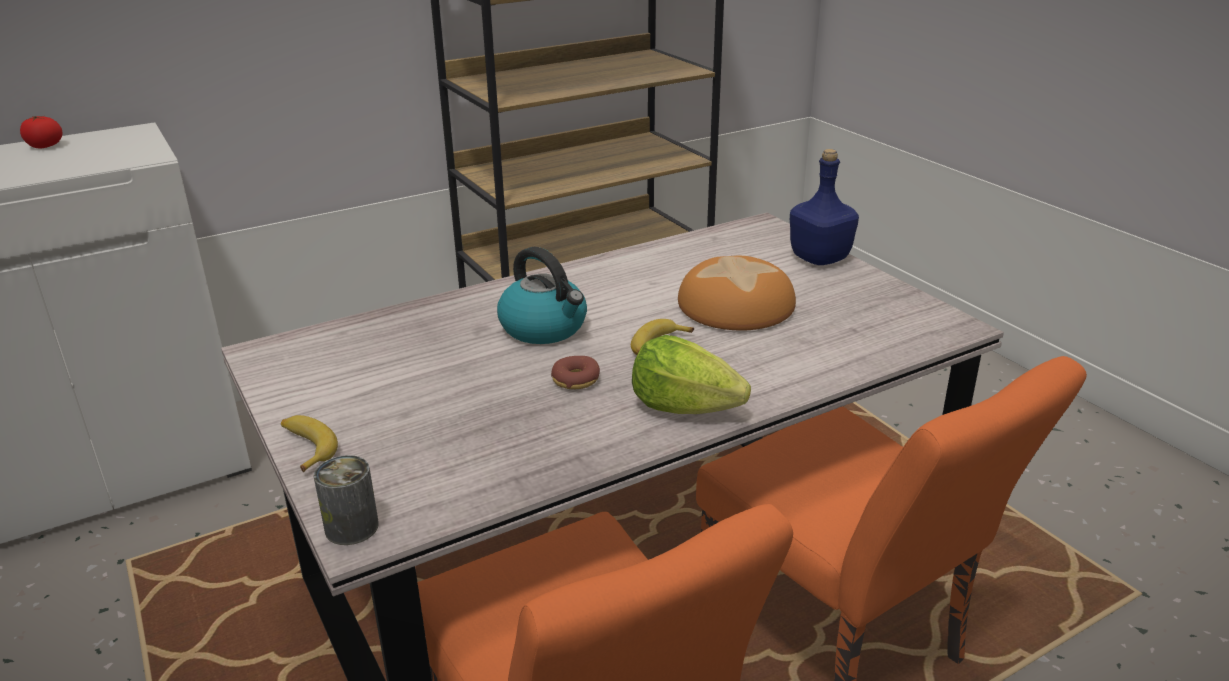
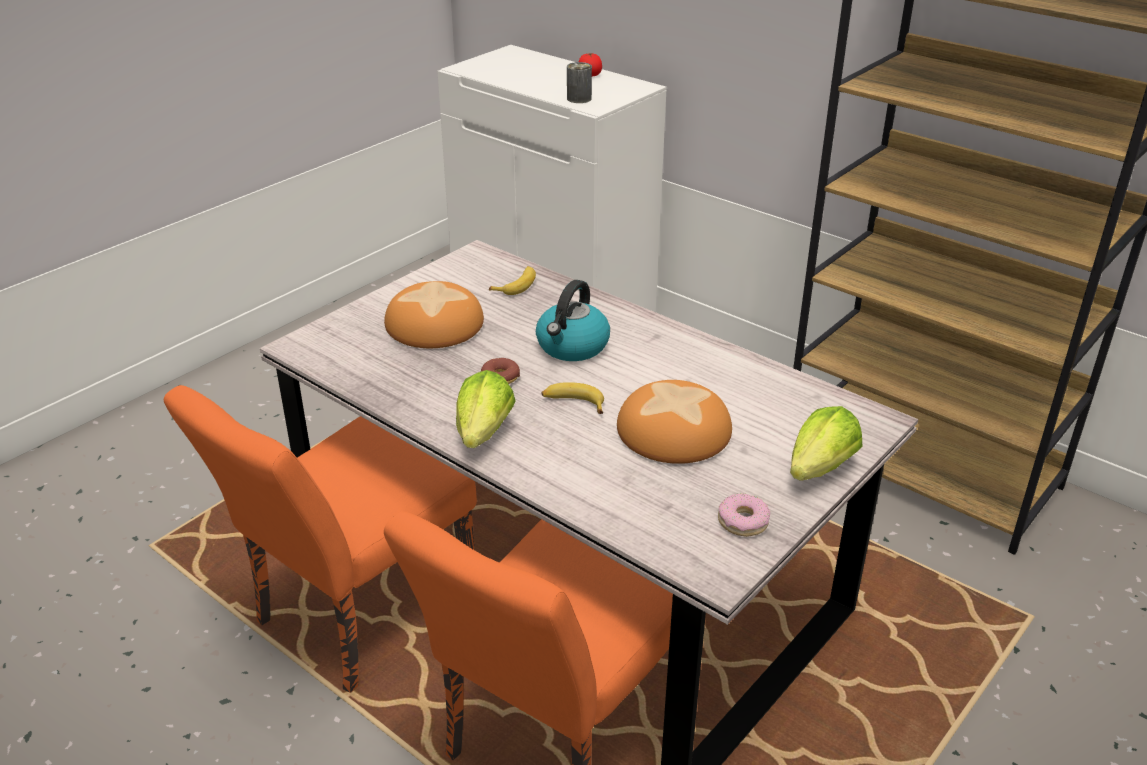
camera: 70 degrees right, 5 degrees up
banana [281,415,338,472] -> banana moved to [489,266,536,295]
can [314,455,379,545] -> can moved to [567,62,592,103]
blue bottle [790,149,859,265] -> lettuce [790,406,862,481]
none -> bread [384,281,484,348]
none -> donut [718,493,770,537]

